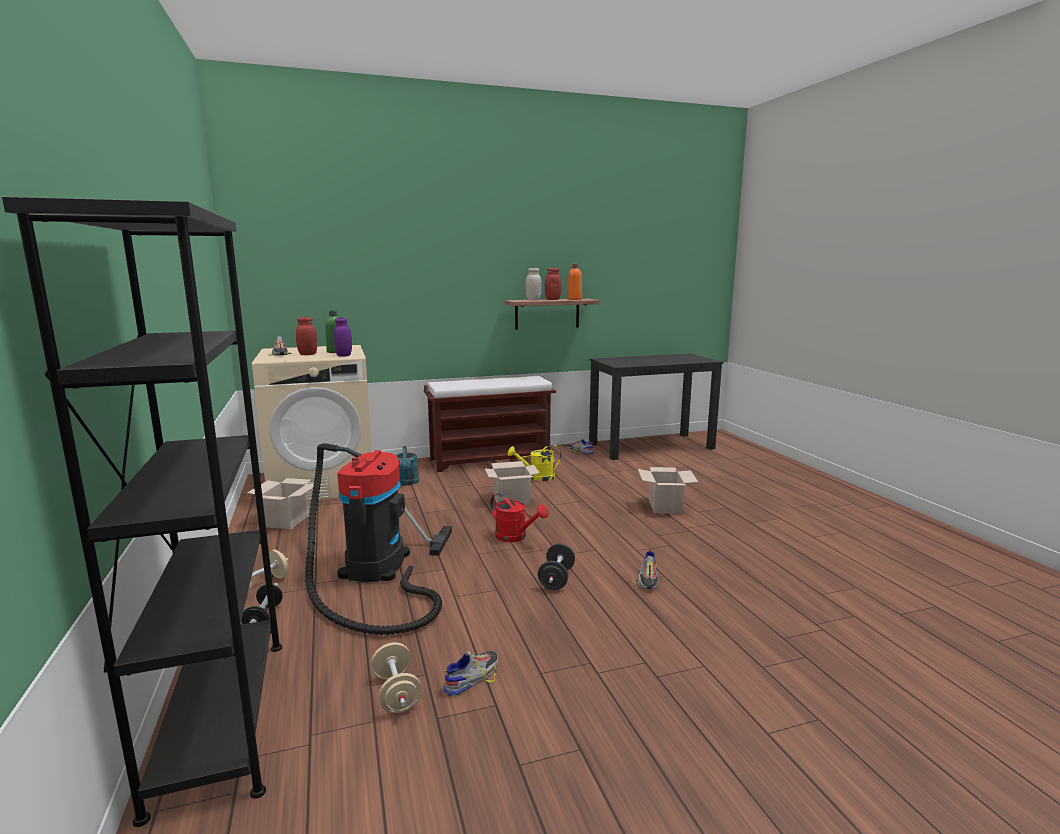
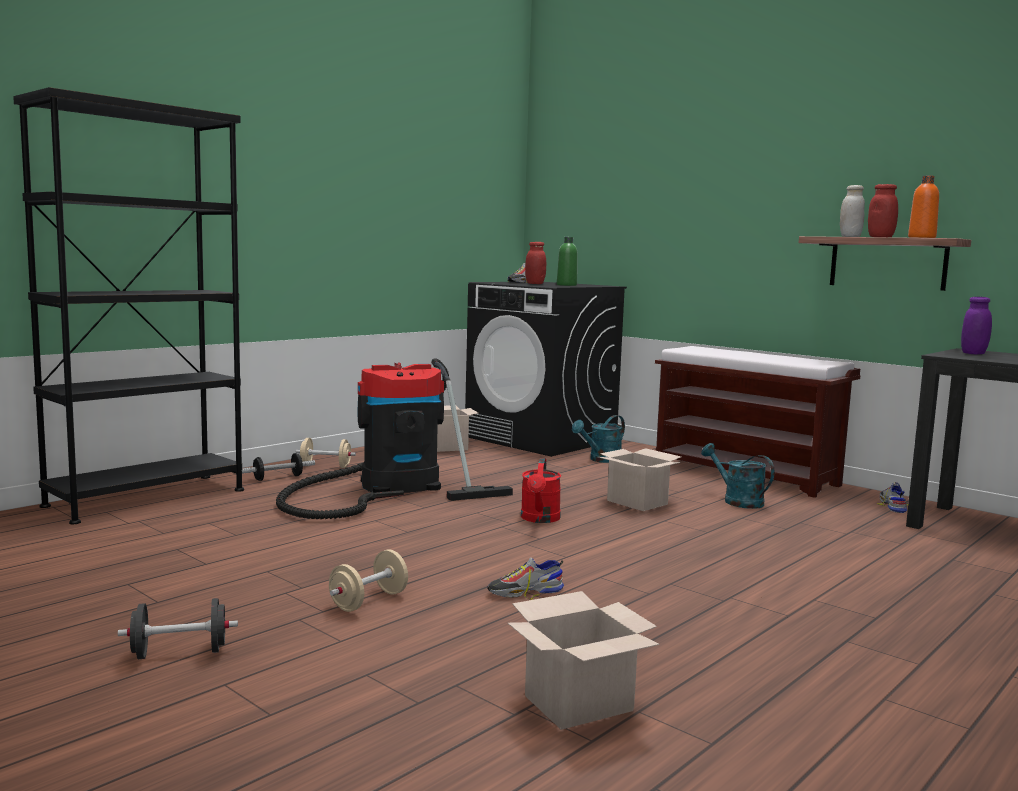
camera: 60 degrees right, 5 degrees down
beige washing machine [252,345,372,501] -> black washing machine [465,282,627,457]
purple jar [334,318,352,357] -> purple jar moved to [961,297,992,354]
beige dumbbell [371,642,422,713] -> beige dumbbell moved to [329,549,408,612]
shoe [443,651,498,696] -> none
yellow watering can [508,445,561,481] -> turquoise watering can [701,443,774,509]
black dumbbell [538,543,575,590] -> black dumbbell moved to [118,598,238,659]
cardboard box [638,467,698,514] -> cardboard box moved to [508,591,660,730]

